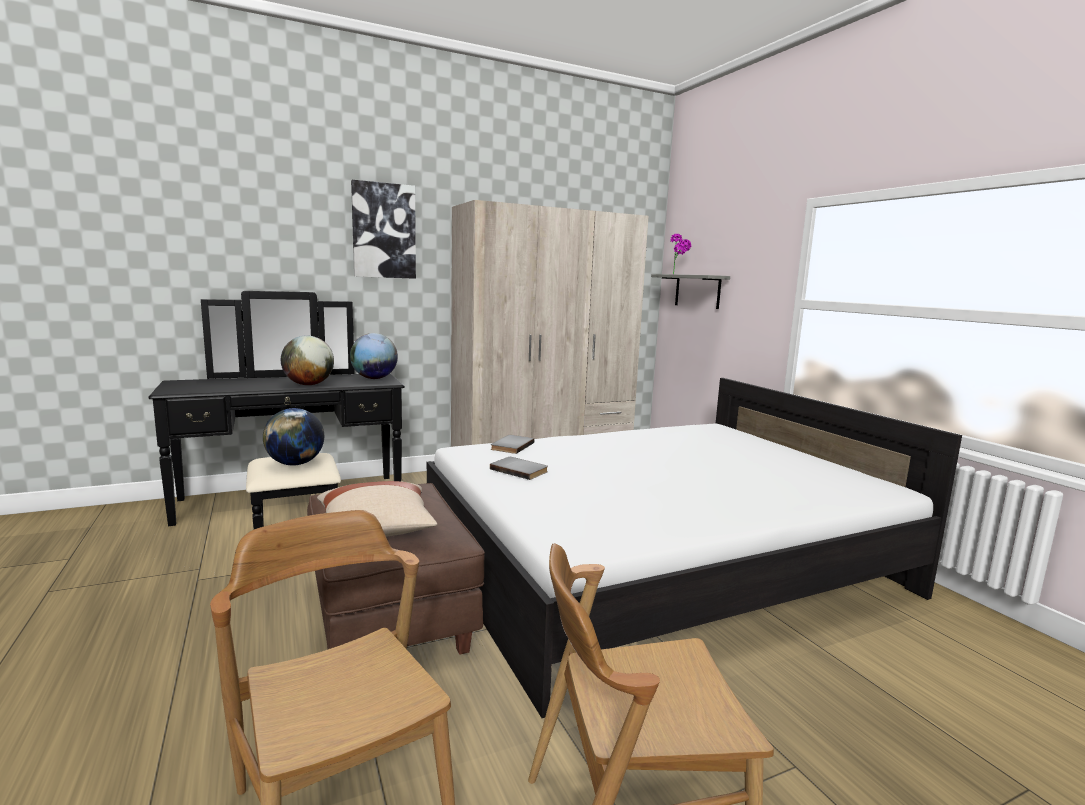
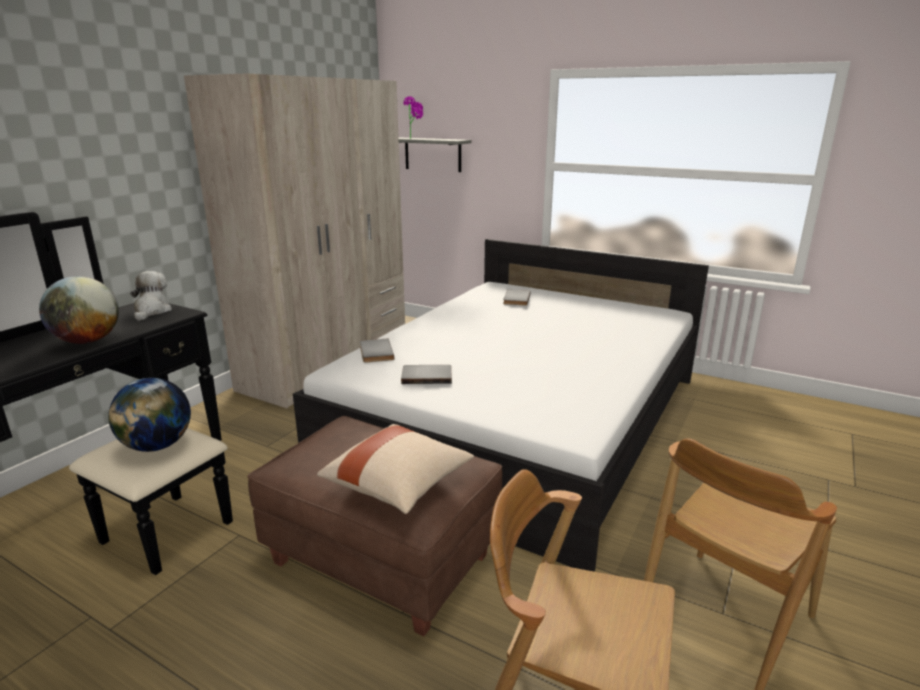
camera: 35 degrees left, 10 degrees up
globe [350,333,398,379] -> plush toy [130,271,172,321]
picture [351,180,416,279] -> none
none -> grey book [503,290,531,306]

